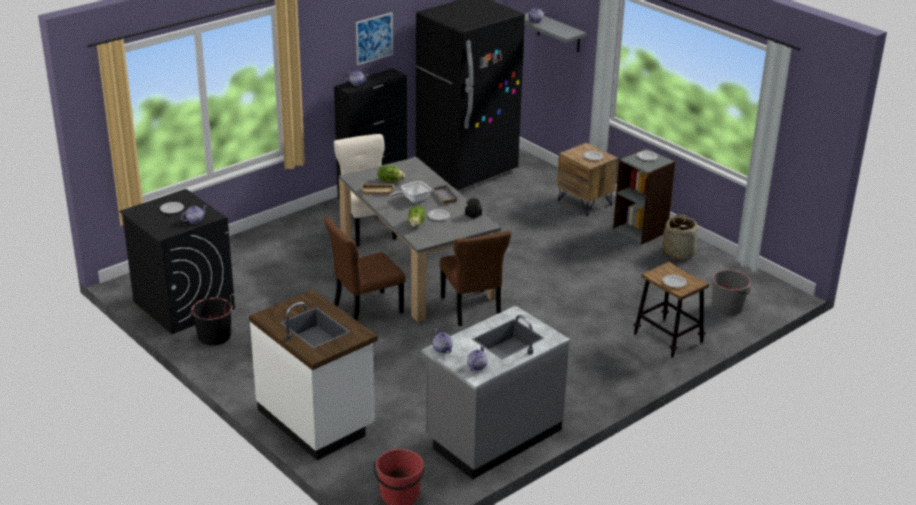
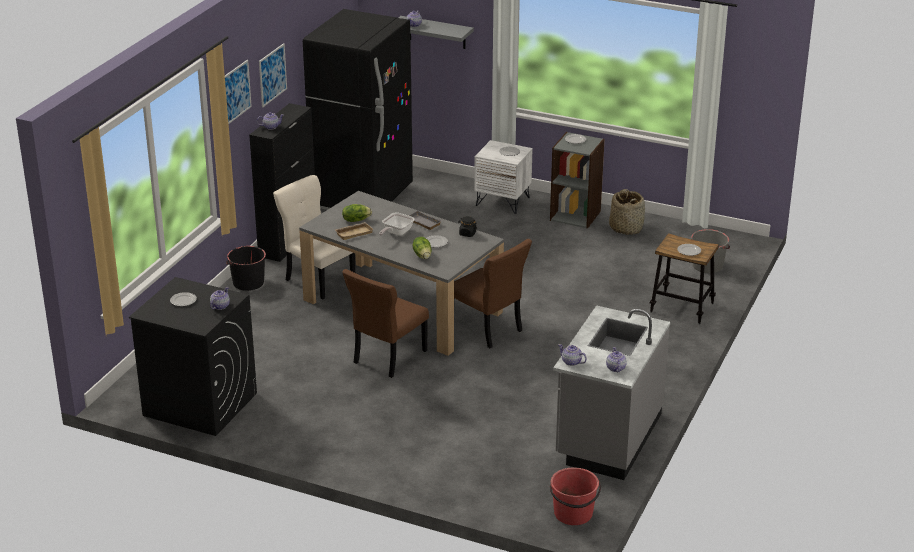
camera: 25 degrees left, 0 degrees up
black bucket [190,298,234,345] -> black bucket moved to [226,246,266,291]
white counter [249,290,378,460] -> none
brown nightstand [557,143,618,216] -> white nightstand [474,140,533,214]
none -> picture [225,60,252,124]

